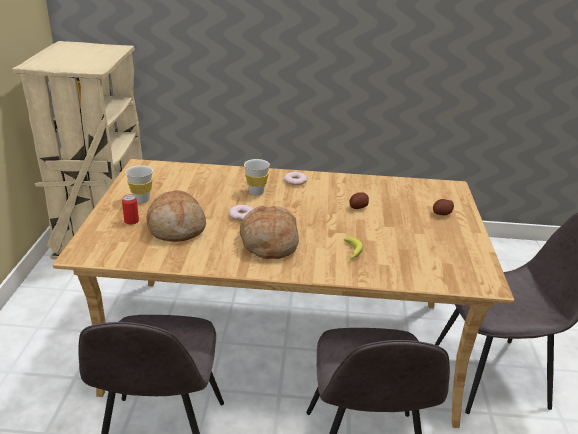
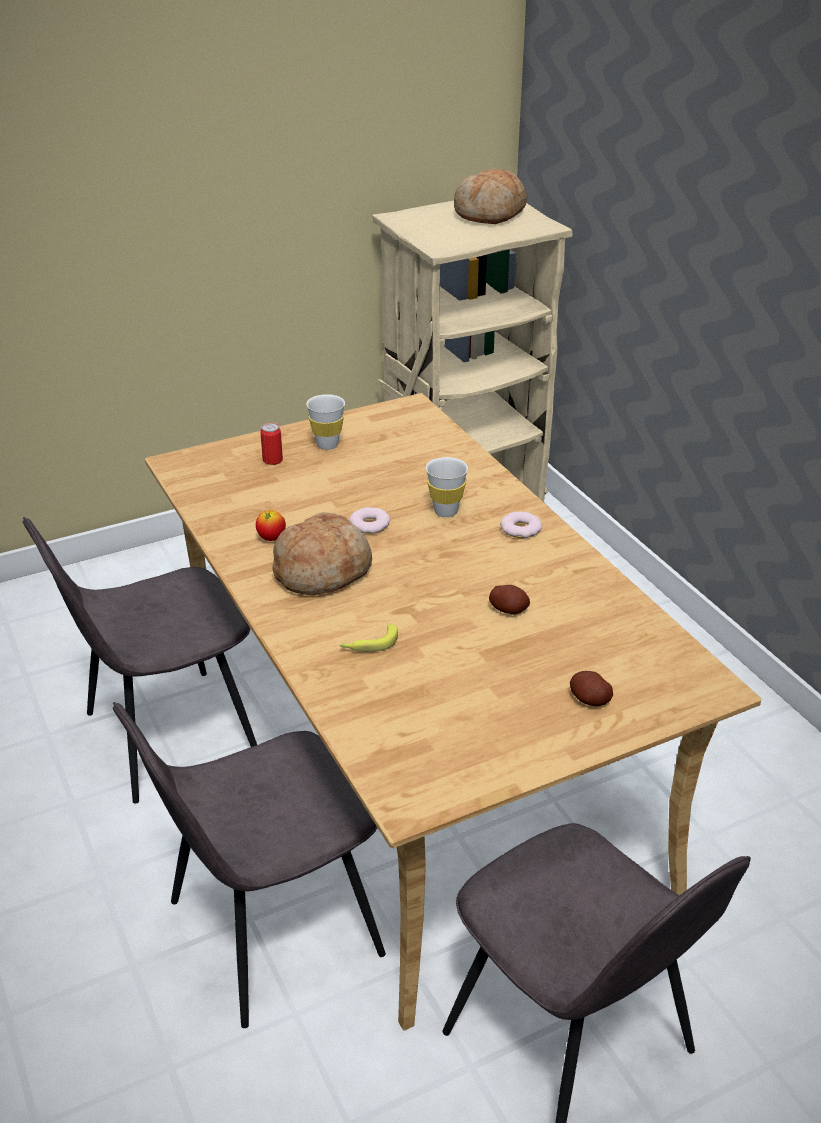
camera: 60 degrees right, 5 degrees up
bread [146,190,206,242] -> bread moved to [454,169,527,224]
none -> apple [256,510,286,541]

